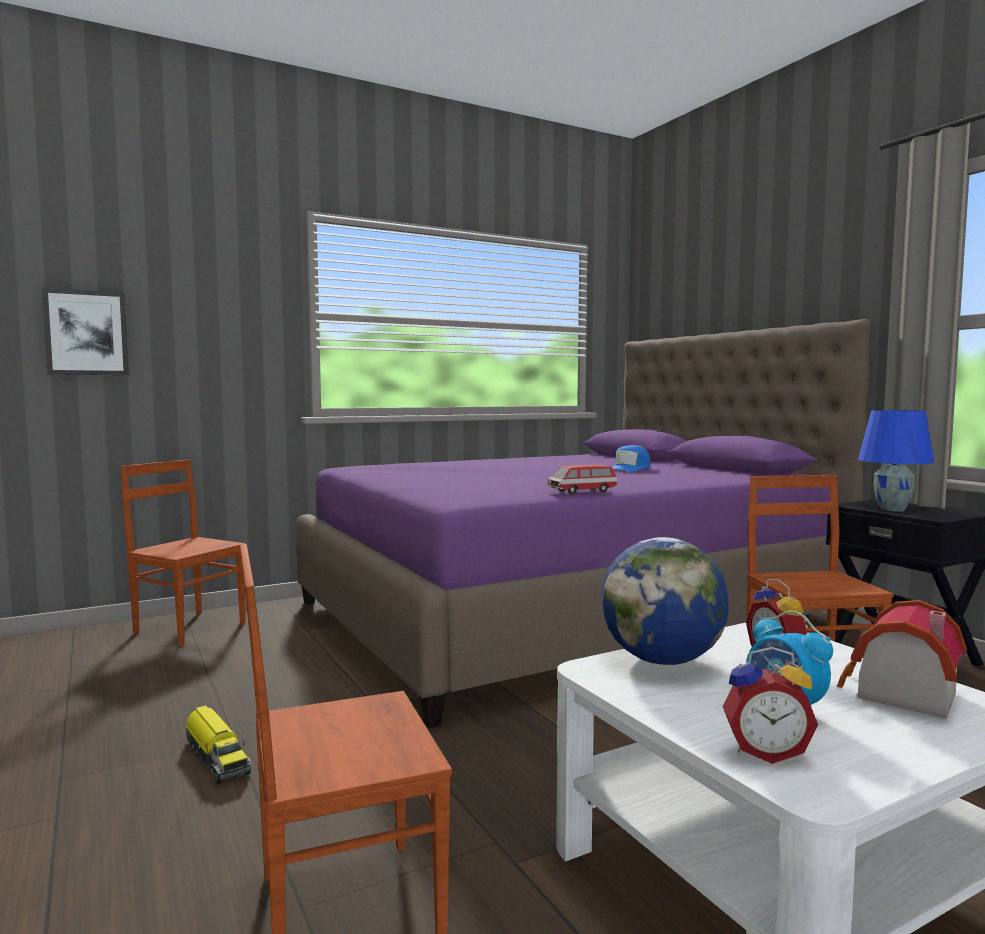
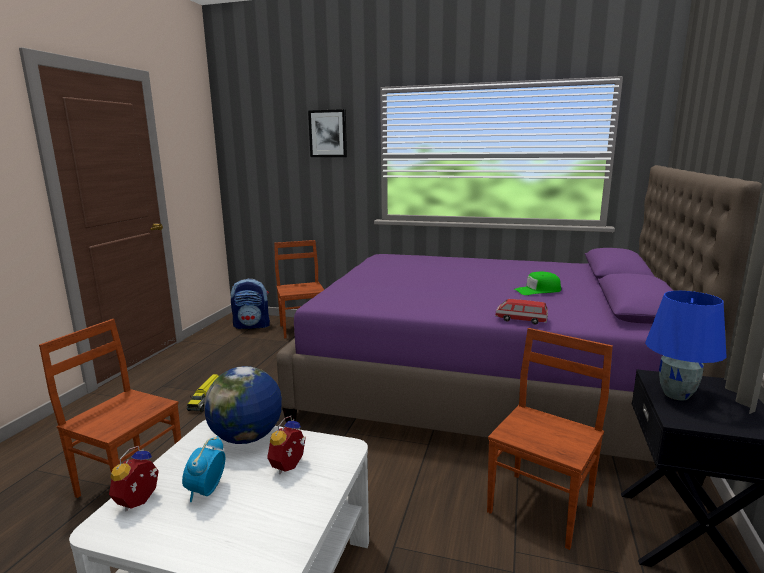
camera: 45 degrees right, 10 degrees up
picture [42,288,129,375] -> picture moved to [308,109,347,157]
toy car [547,465,617,494] -> toy car moved to [495,299,548,325]
blue cap [612,445,650,472] -> green cap [514,272,561,295]
alarm clock [723,647,818,764] -> alarm clock turned 60 degrees clockwise [109,446,159,512]
toy house [837,600,967,719] -> none
none -> backpack [231,279,270,329]

